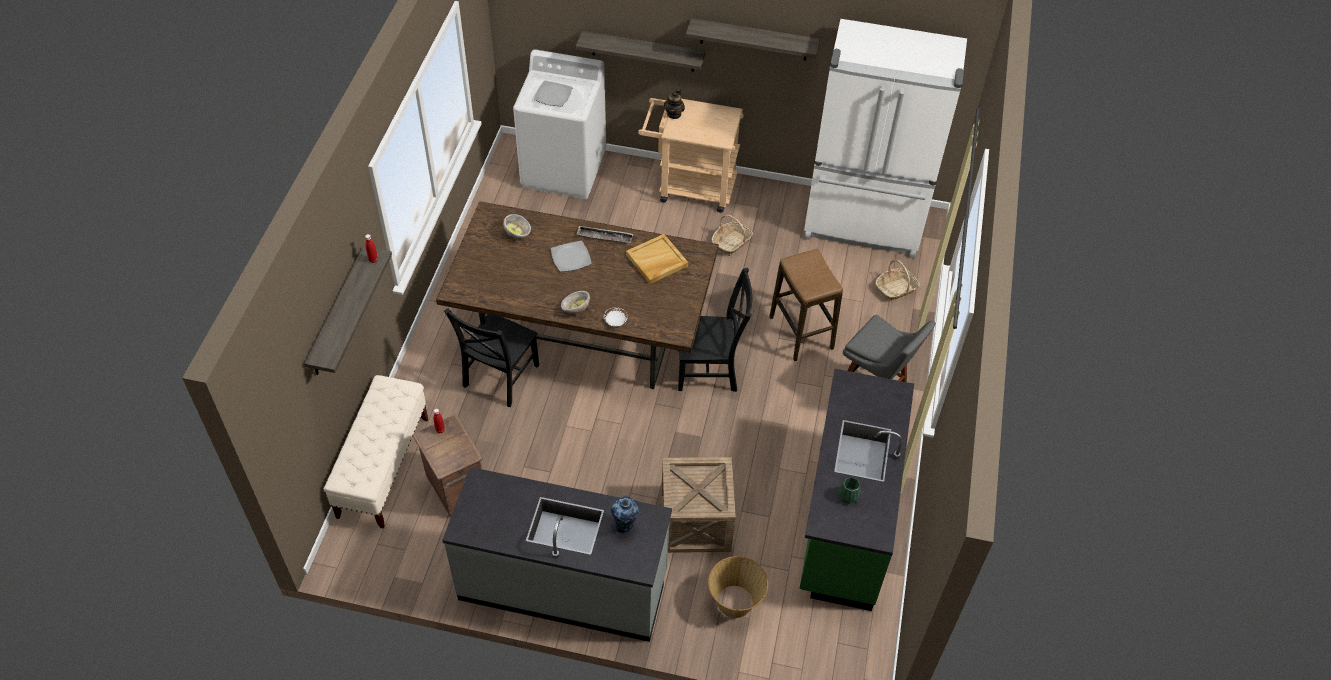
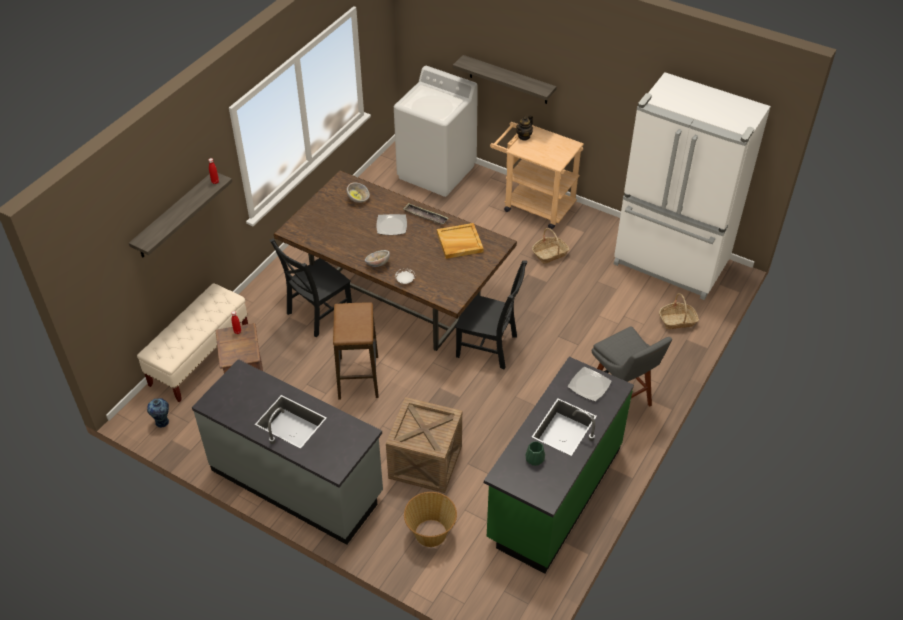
camera: 20 degrees right, 5 degrees down
plate [534,81,573,106] -> plate moved to [568,367,612,401]
vase [611,496,640,534] -> vase moved to [147,398,169,428]
shelf [686,18,820,61] -> none
stool [769,249,843,361] -> stool moved to [333,302,379,399]

